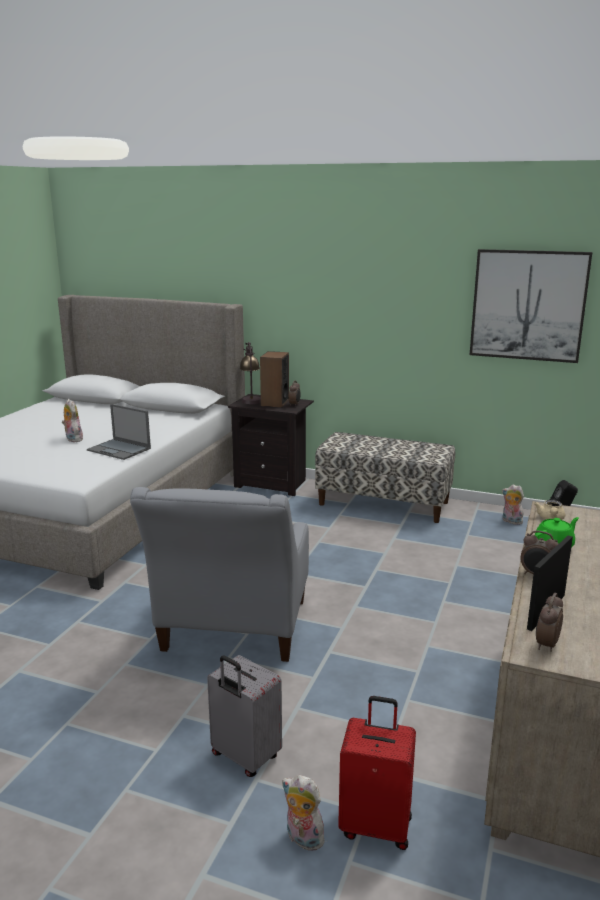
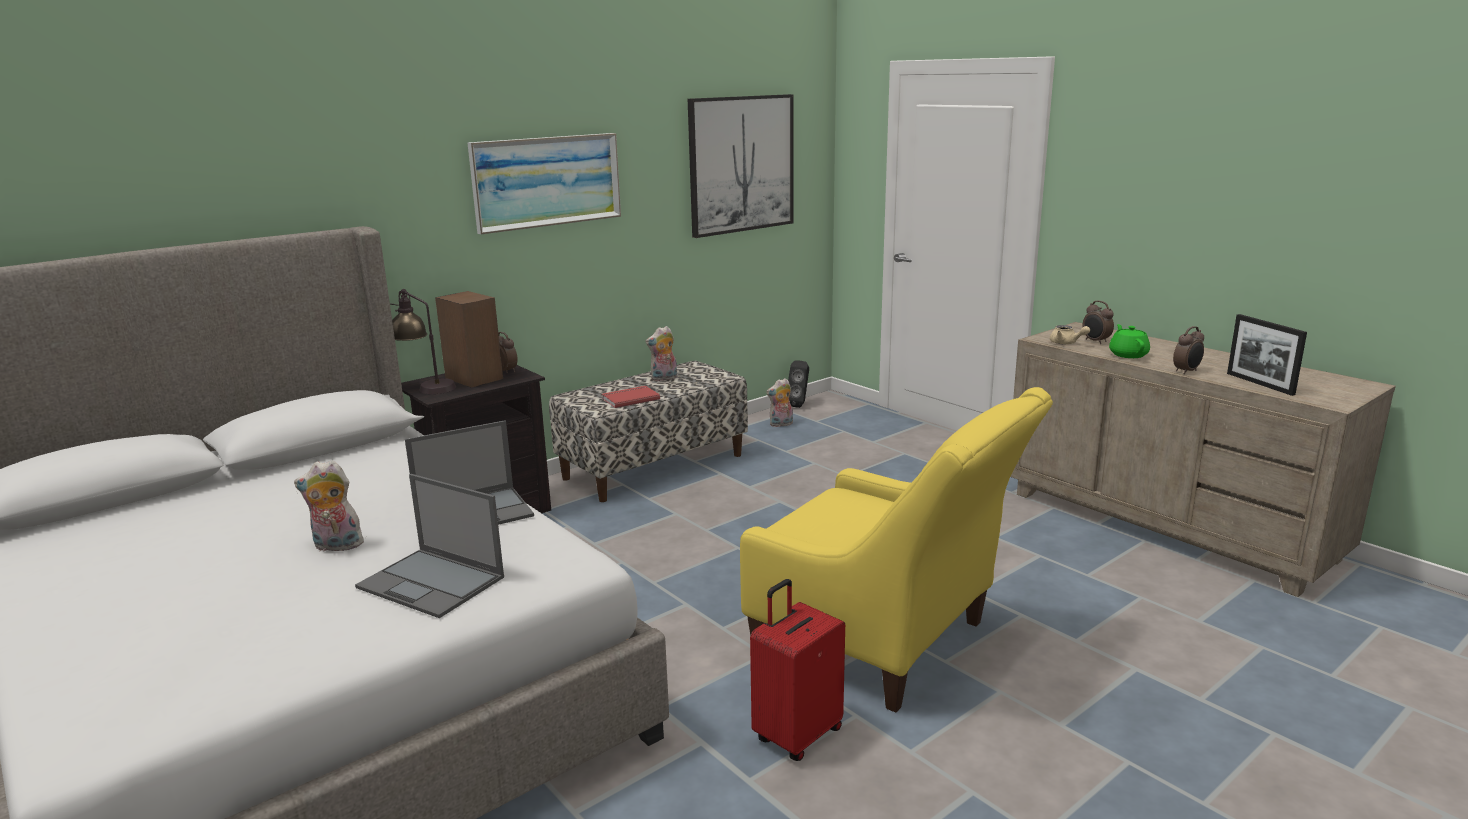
camera: 60 degrees left, 0 degrees up
grey armchair [130,487,309,662] -> yellow armchair [740,387,1053,713]
grey suitcase [207,655,282,777] -> none
plush toy [282,775,325,851] -> plush toy moved to [645,326,677,381]
red suitcase [338,696,416,850] -> red suitcase moved to [750,579,845,761]
alarm clock [536,593,563,652] -> alarm clock moved to [1083,300,1114,344]
none -> laptop [355,474,504,618]
none -> picture [468,133,621,235]
none -> red book [602,386,660,408]

